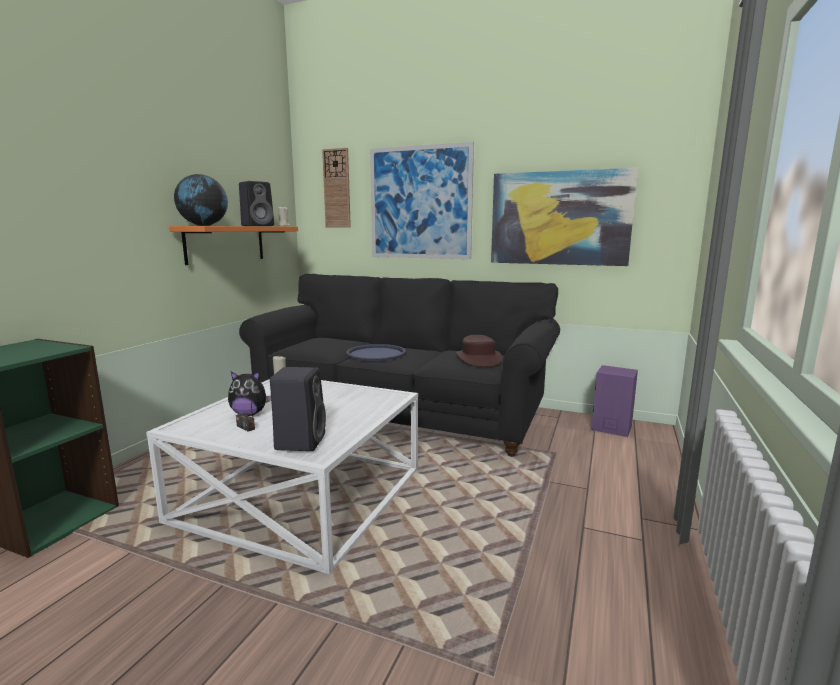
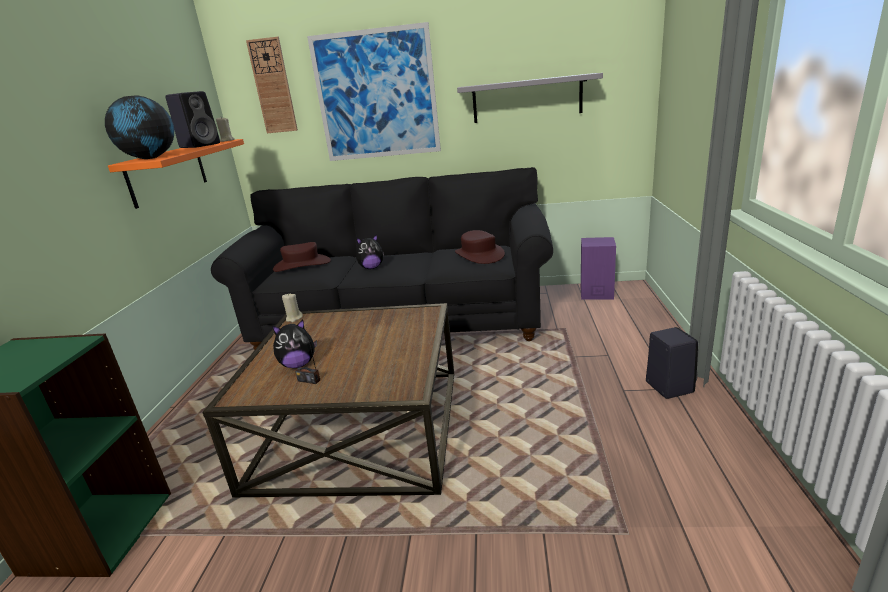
camera: 15 degrees left, 10 degrees up
white coffee table [146,379,418,574] -> brown coffee table [202,303,454,497]
black speaker [270,367,326,451] -> black speaker moved to [646,327,698,399]
blue tray [346,344,406,361] -> plush toy [356,234,384,269]
picture [491,168,638,266] -> grey shelf [457,73,603,123]
none -> brown hat [273,242,331,272]

